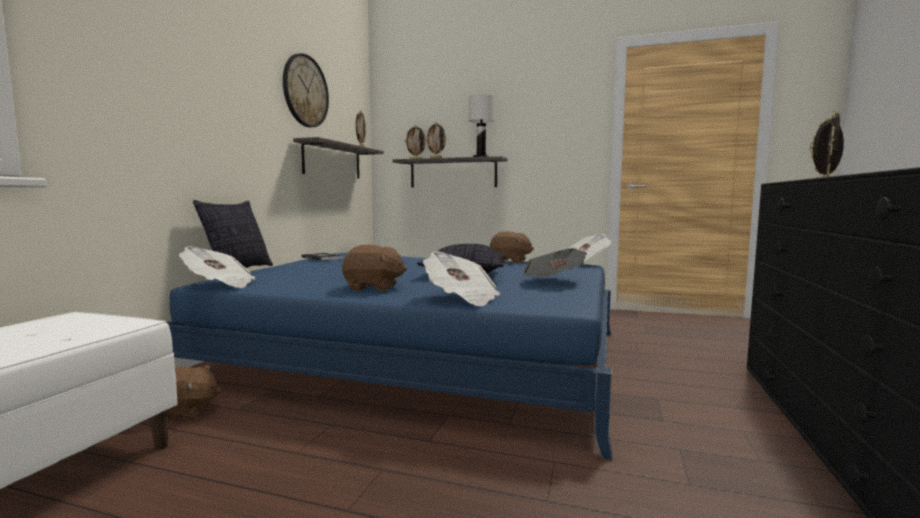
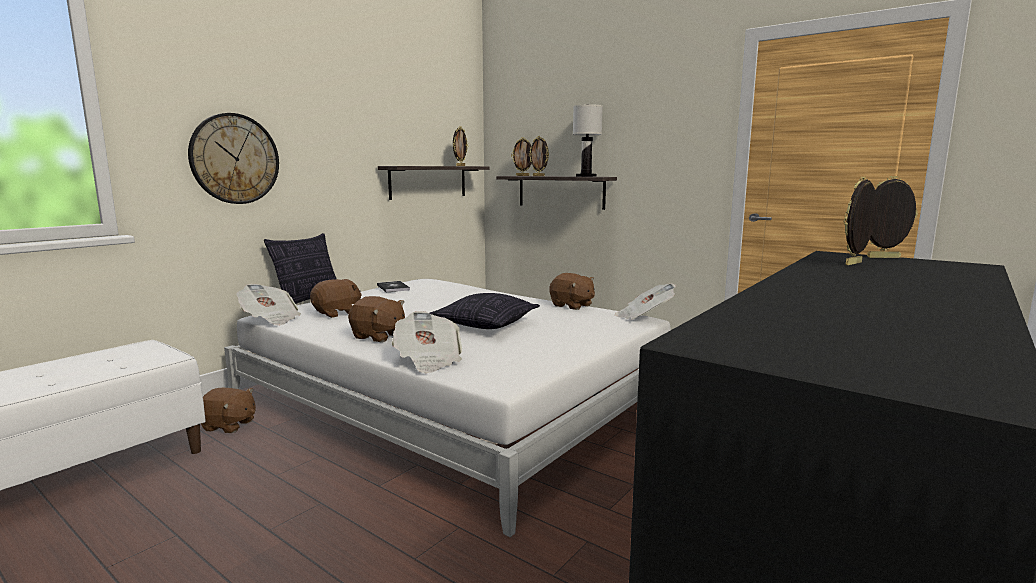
camera: 20 degrees right, 5 degrees up
blue bed [166,253,612,460] -> white bed [224,279,671,537]
wall clock [283,53,329,127] -> wall clock moved to [188,113,279,204]
newspaper [523,248,587,277] -> none
none -> brown plush toy [310,279,362,318]

